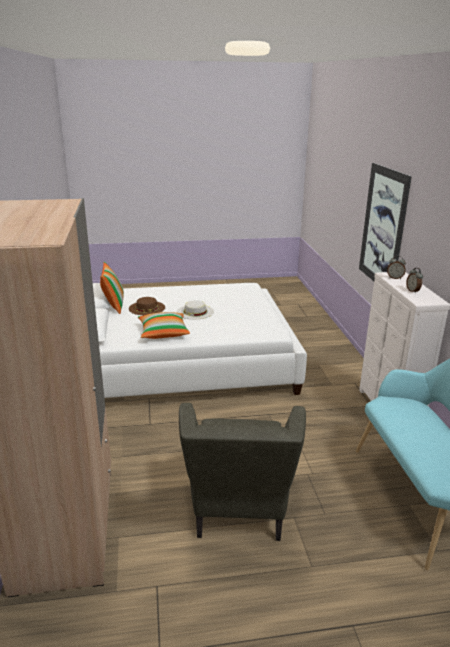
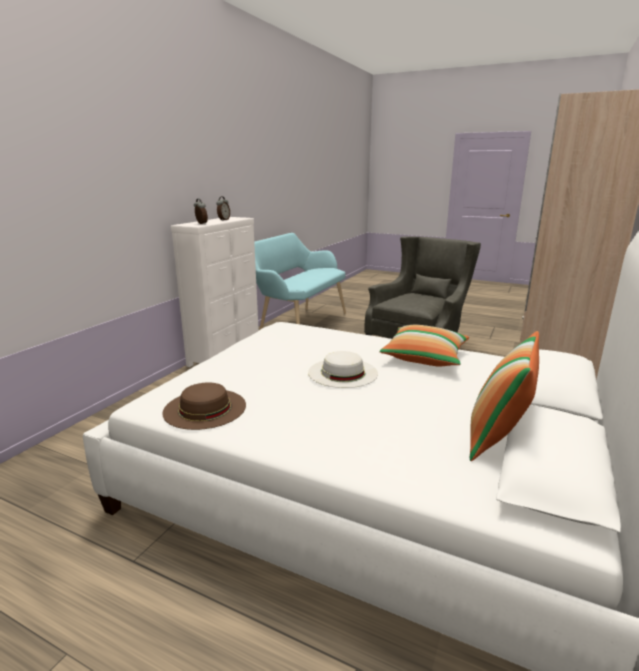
camera: 145 degrees left, 5 degrees down
brown hat [129,297,165,315] -> brown hat moved to [163,382,246,430]
picture [359,163,412,281] -> none

